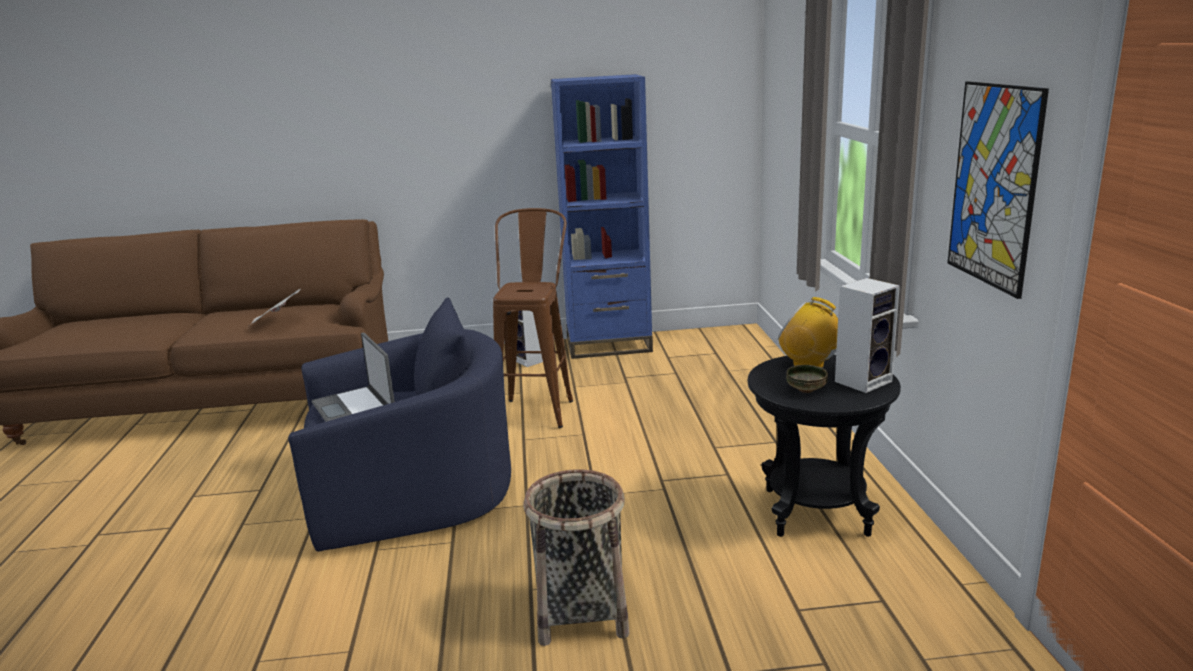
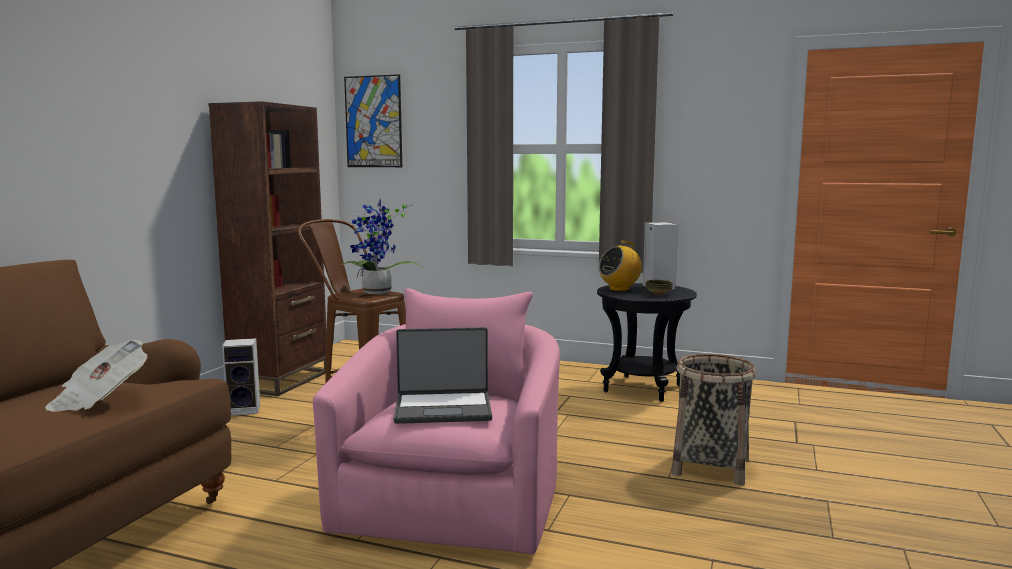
camera: 65 degrees left, 10 degrees down
blue armchair [288,297,511,552] -> pink armchair [313,289,560,554]
blue bookcase [551,74,653,359] -> brown bookcase [209,101,326,396]
picture [948,81,1049,299] -> picture moved to [344,74,402,167]
none -> potted plant [339,199,422,294]

